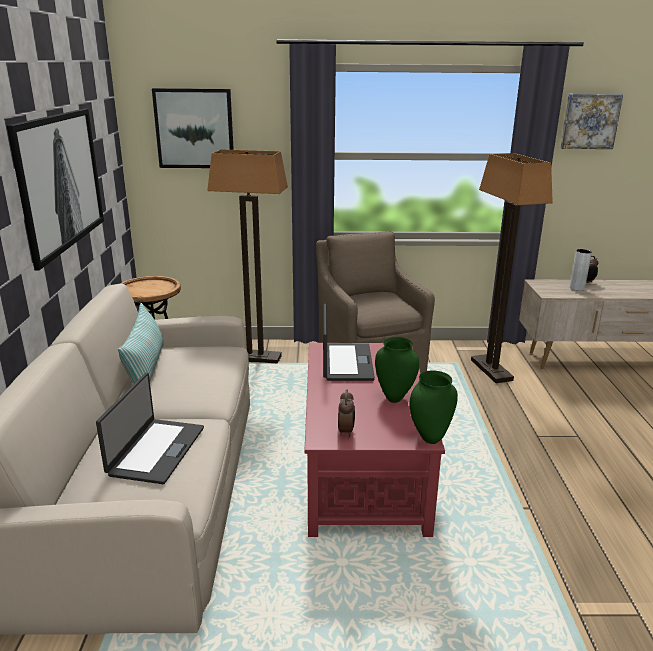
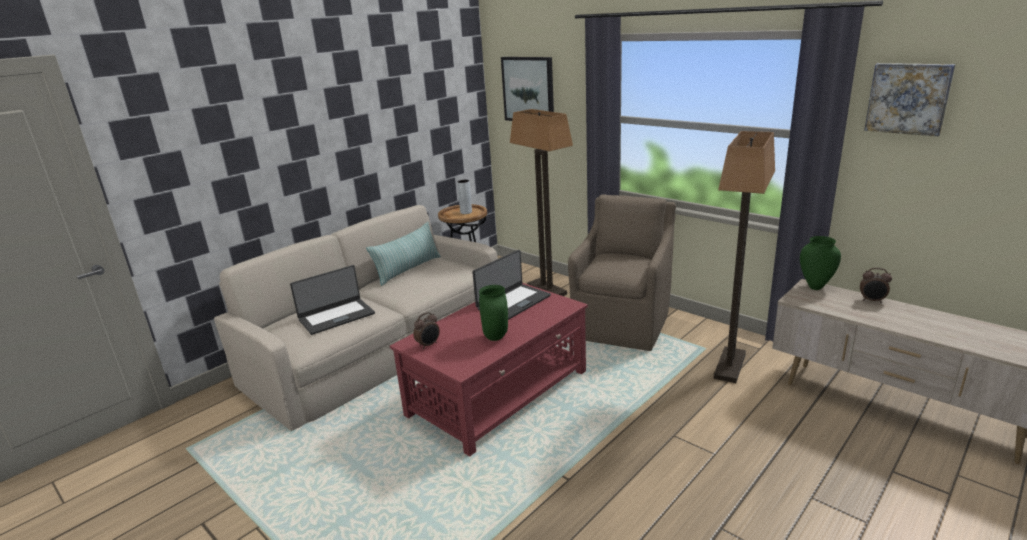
camera: 45 degrees right, 0 degrees up
picture [7,109,104,270] -> none
green vase [409,370,458,444] -> green vase moved to [800,236,841,290]
grey vase [570,249,592,291] -> grey vase moved to [457,180,472,214]

